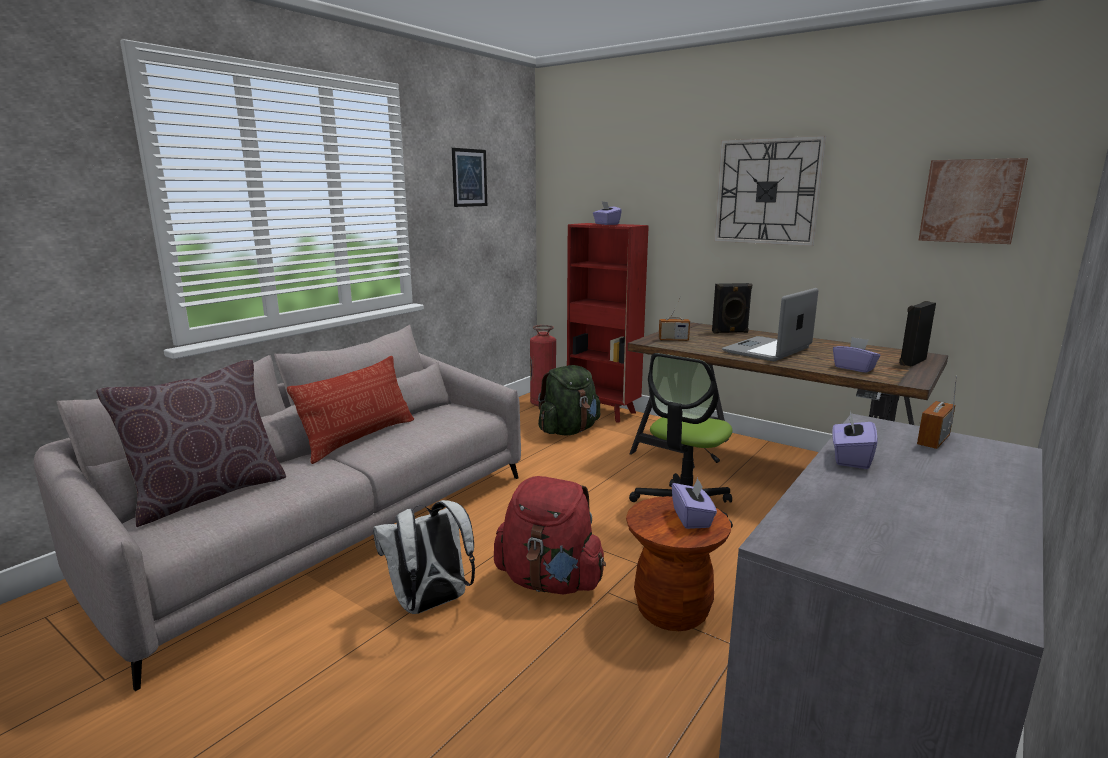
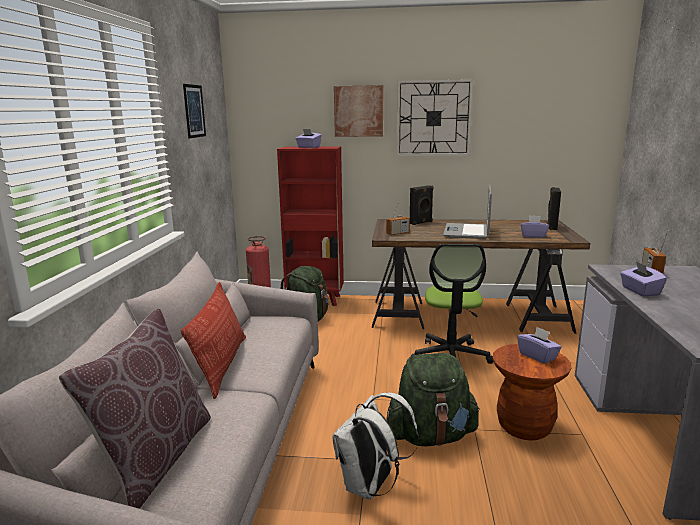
camera: 30 degrees left, 0 degrees up
red backpack [494,476,606,595] -> green backpack [387,353,480,446]
picture [919,158,1028,244] -> picture moved to [334,85,383,137]

